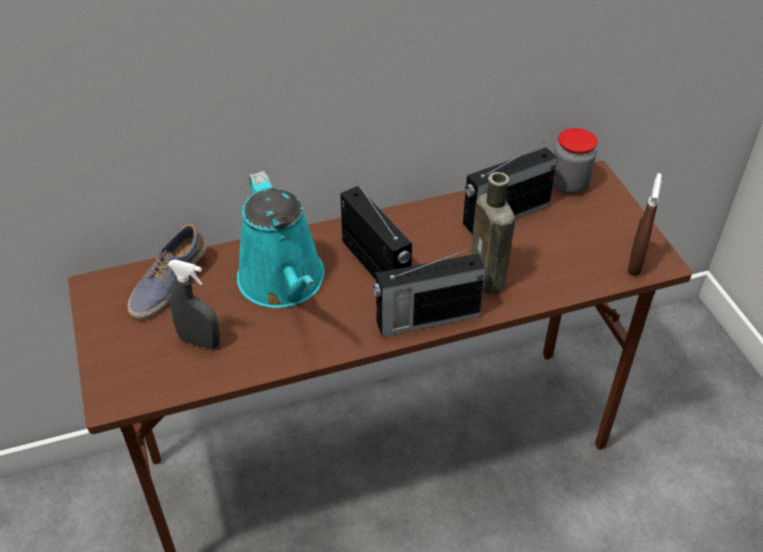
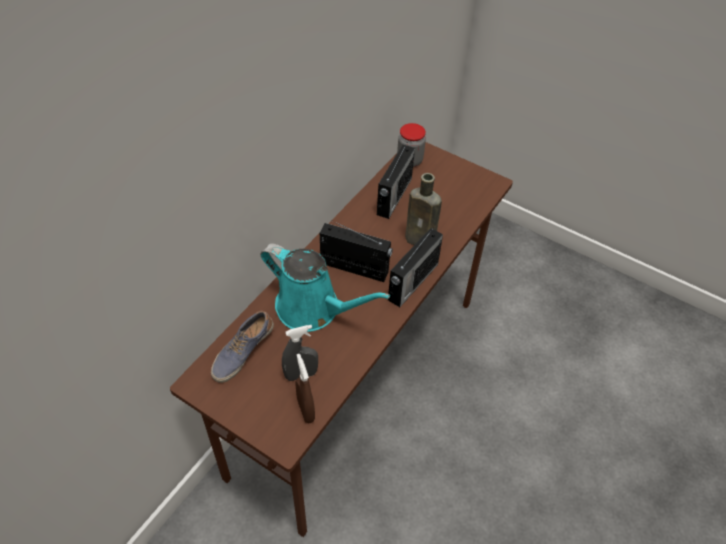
camera: 40 degrees left, 5 degrees up
shoe [128,224,206,320] -> shoe turned 45 degrees clockwise [211,311,274,383]
brown spray bottle [628,173,662,276] -> brown spray bottle moved to [295,354,315,424]

